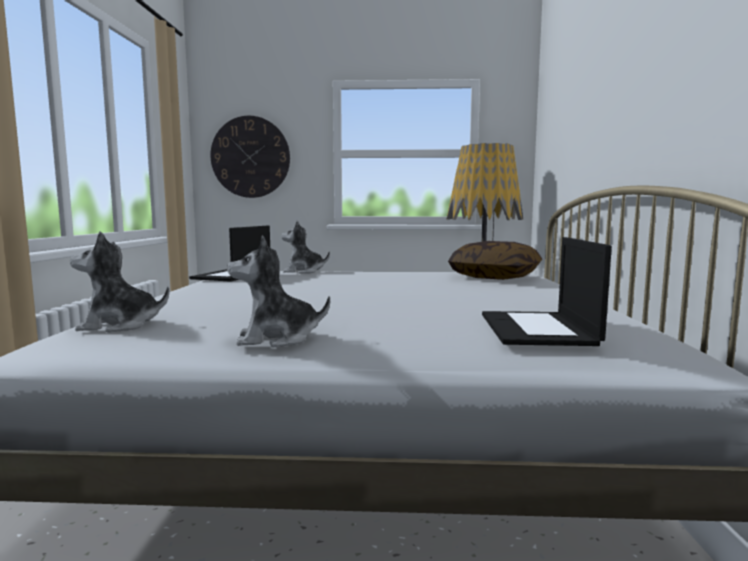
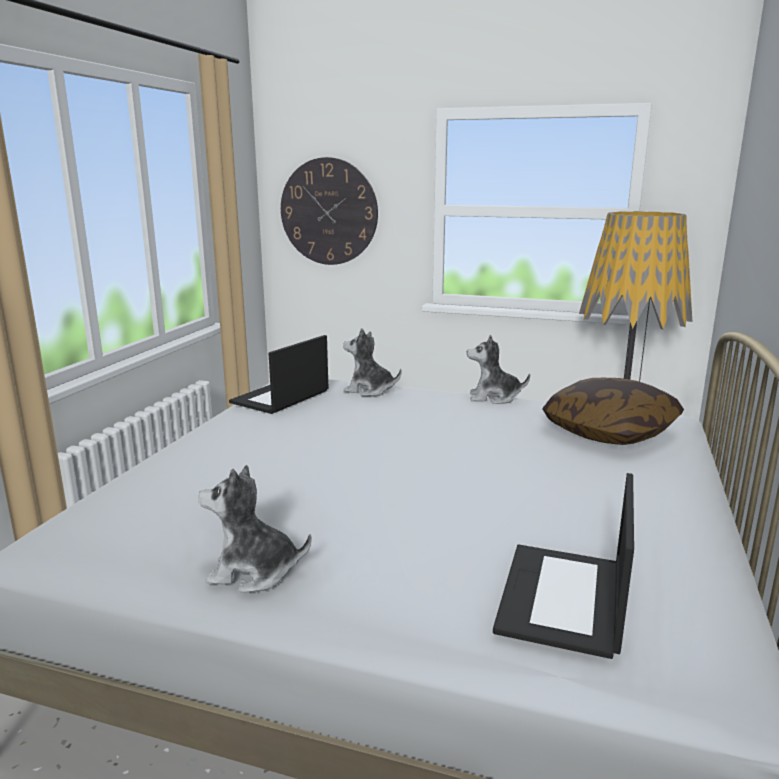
camera: 15 degrees right, 10 degrees up
plush toy [70,231,170,333] -> plush toy moved to [467,335,530,404]

